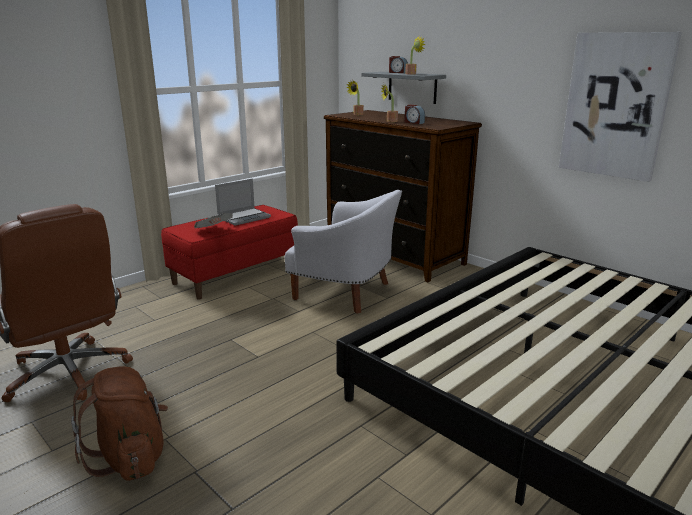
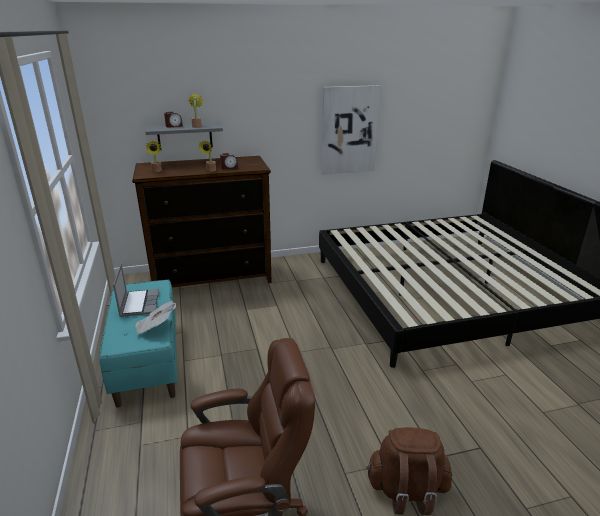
camera: 60 degrees left, 5 degrees up
red bench [161,205,298,300] -> turquoise bench [99,280,178,407]
white armchair [285,190,402,314] -> none

